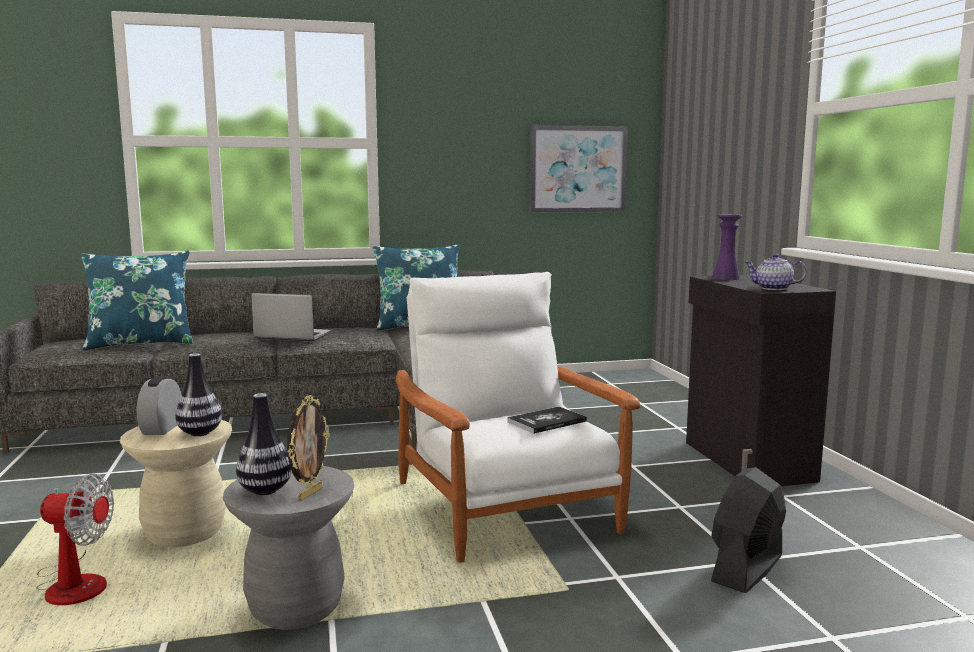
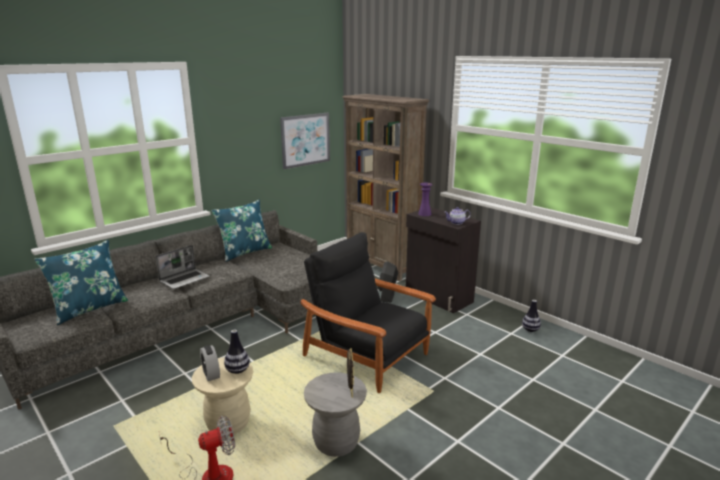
camera: 30 degrees left, 10 degrees up
vase [236,393,292,495] -> vase moved to [522,300,541,332]
laptop [251,293,332,341] -> laptop turned 150 degrees clockwise [155,245,210,289]
white armchair [396,272,640,563] -> black armchair [301,232,436,393]
book [507,407,587,434] -> none
black fan [711,467,786,593] -> black fan moved to [378,261,398,302]
none -> brown bookcase [342,94,429,281]

